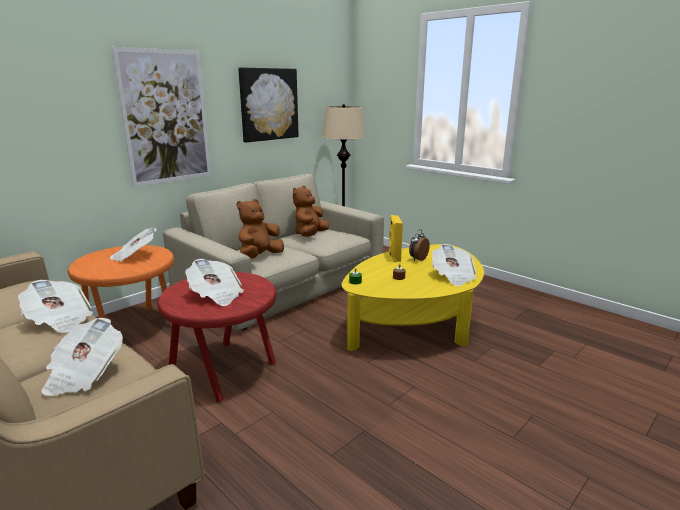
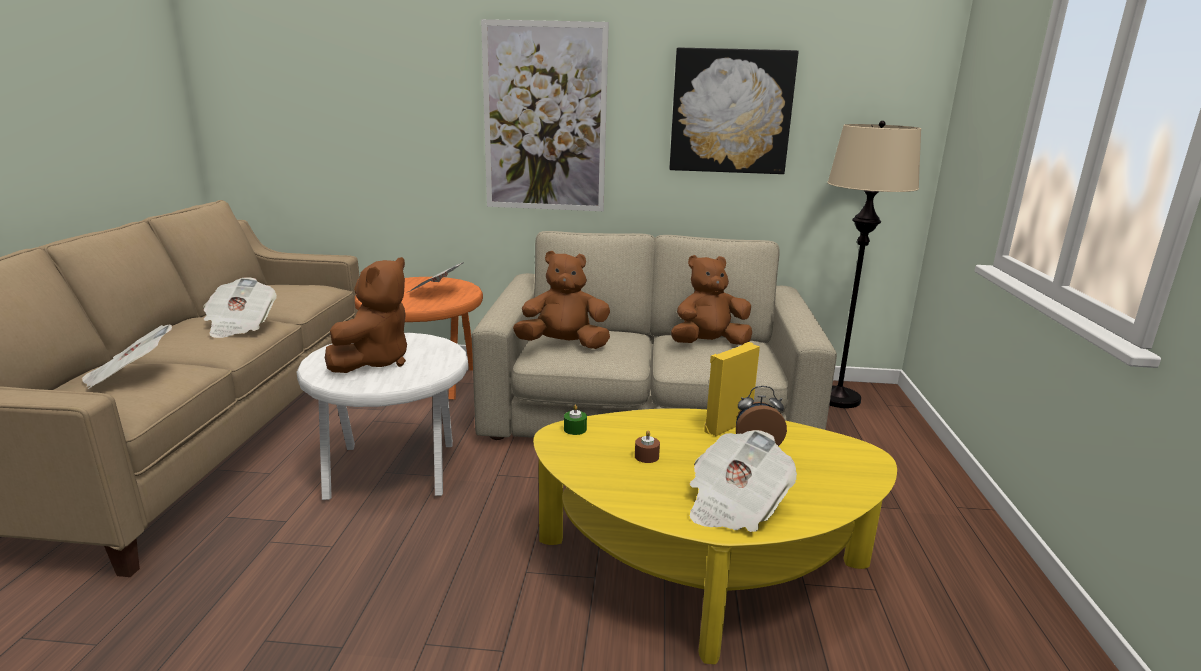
camera: 50 degrees right, 0 degrees up
red side table [158,272,277,402] -> white side table [297,333,468,500]
newspaper [185,259,244,306] -> brown plush toy [325,257,407,373]

